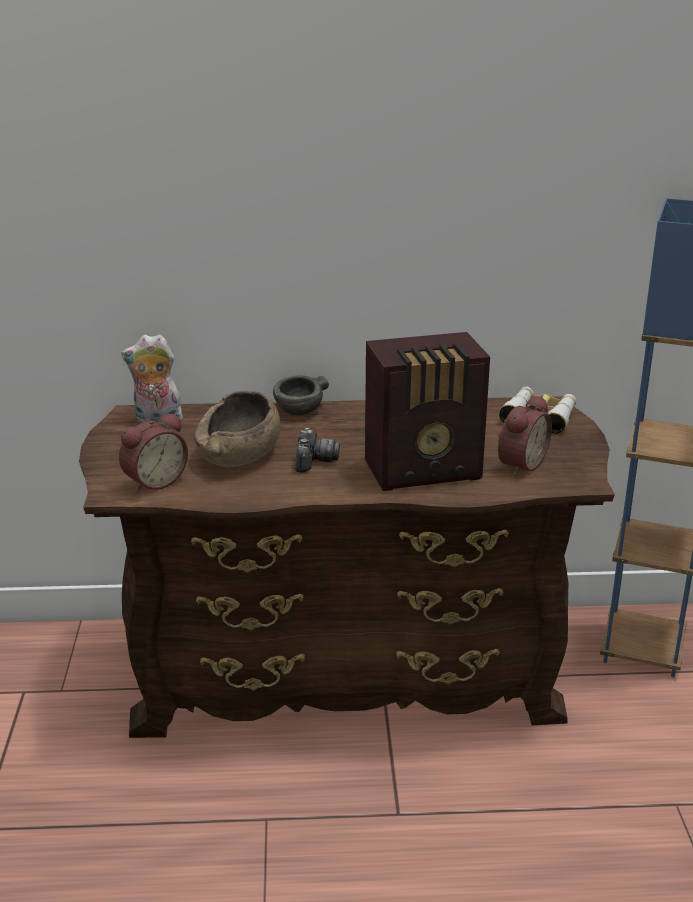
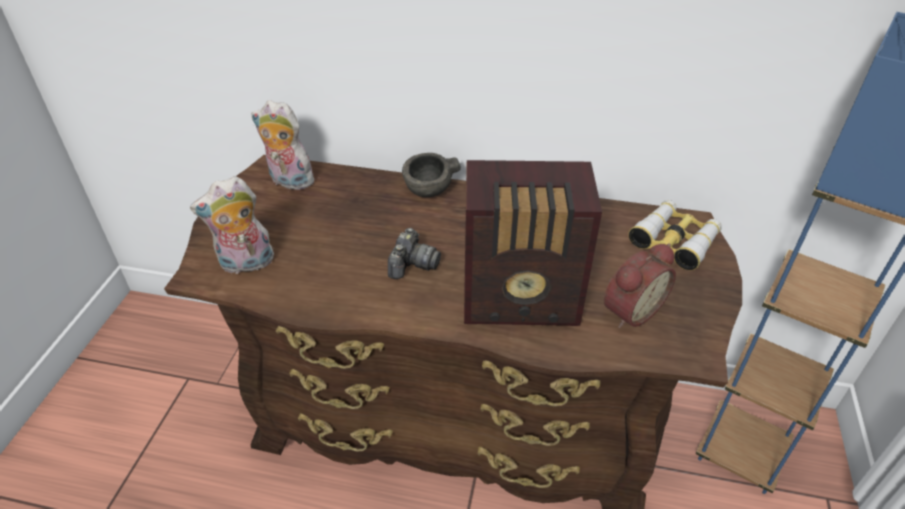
camera: 15 degrees right, 15 degrees up
alarm clock [119,413,188,493] -> plush toy [190,176,274,275]
brown bowl [194,391,281,467] -> none

